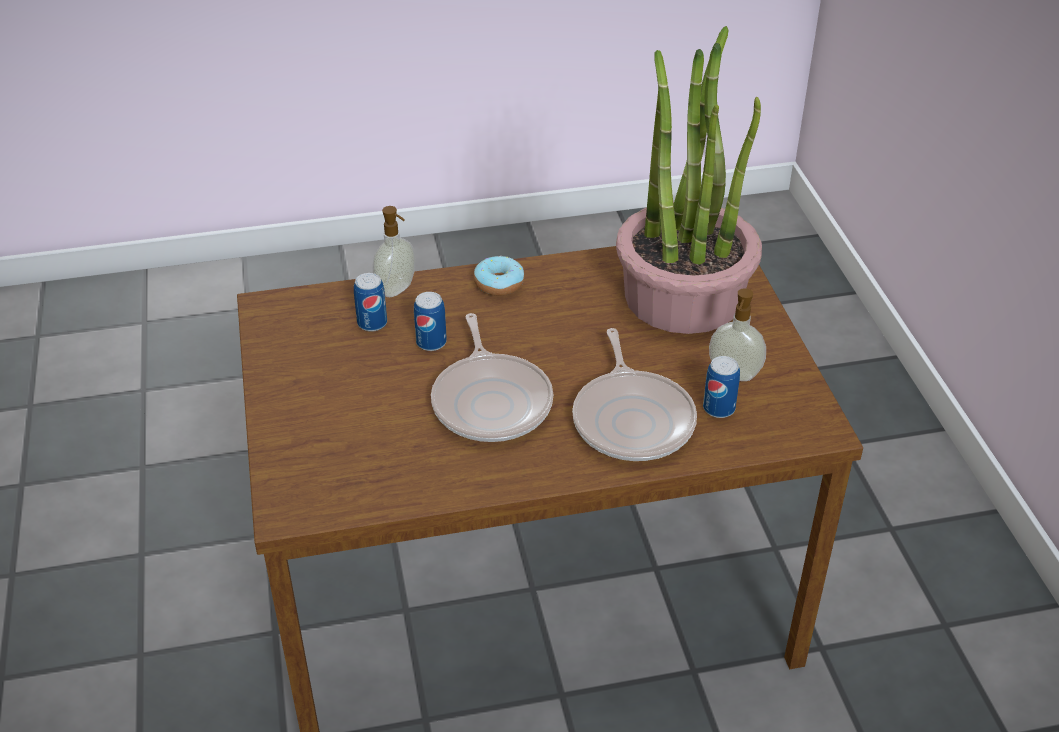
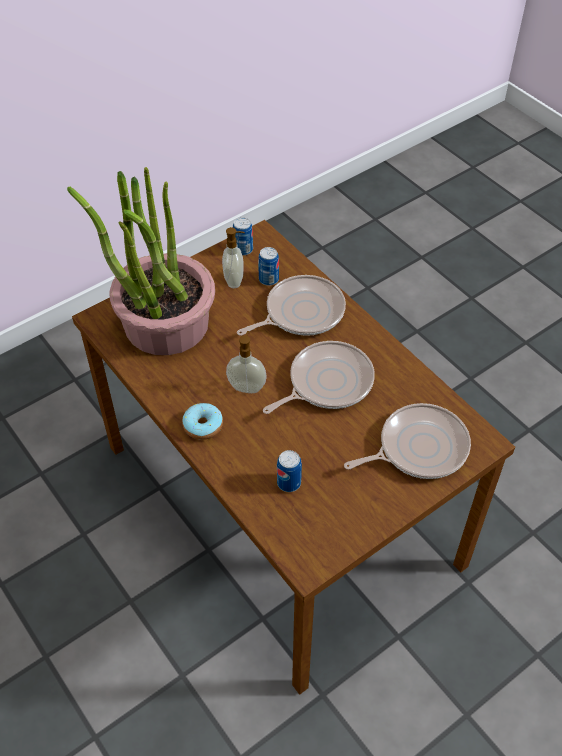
camera: 115 degrees left, 10 degrees up
soap dispenser [373,206,415,297] -> soap dispenser moved to [226,331,267,393]
can [414,292,447,351] -> can moved to [233,217,253,256]
none -> frying pan [344,403,471,479]

